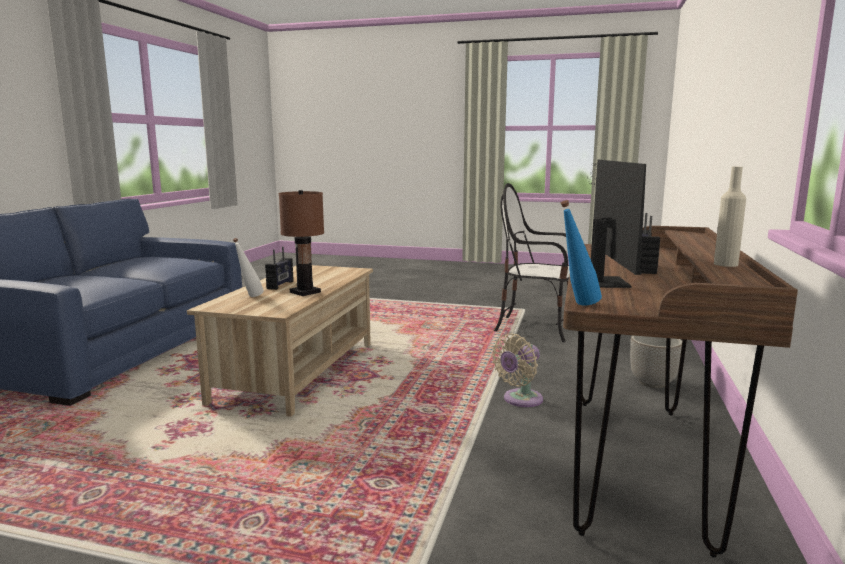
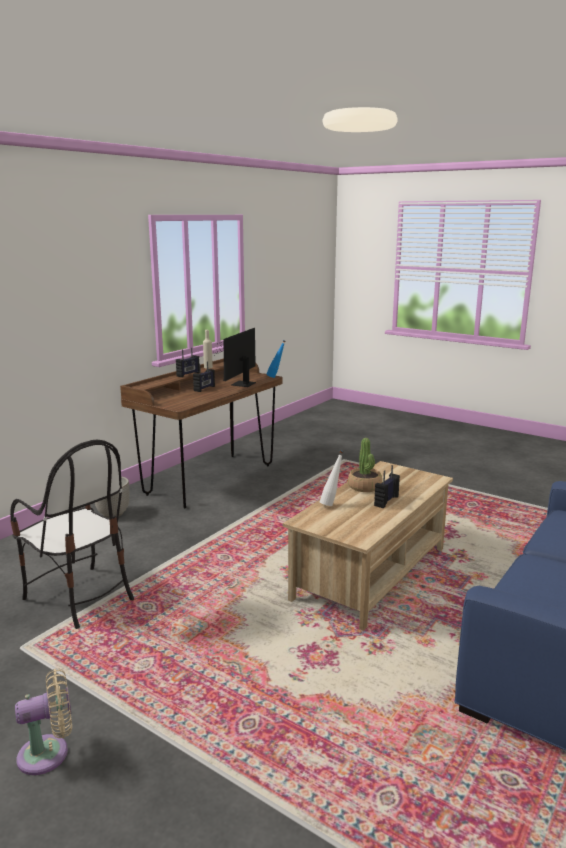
camera: 160 degrees left, 5 degrees up
white bottle [233,238,264,297] -> white bottle moved to [320,450,344,506]
brown table lamp [279,190,324,296] -> potted plant [348,438,383,492]
beige fan [492,333,543,407] -> beige fan moved to [15,669,72,775]
none -> radio [176,348,199,377]

